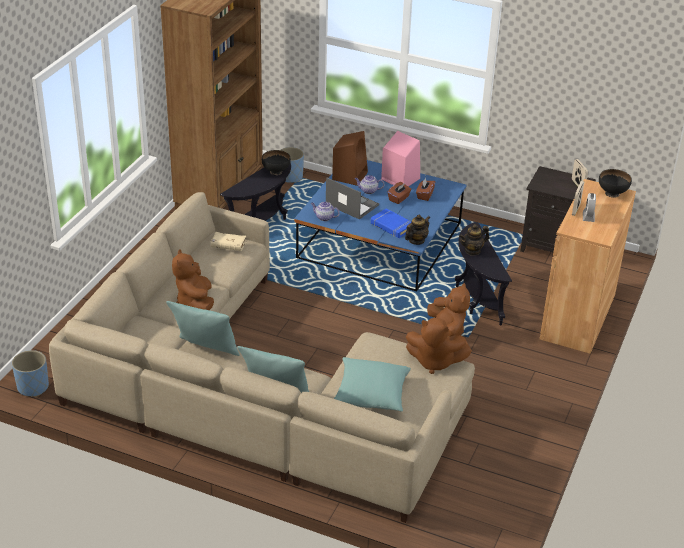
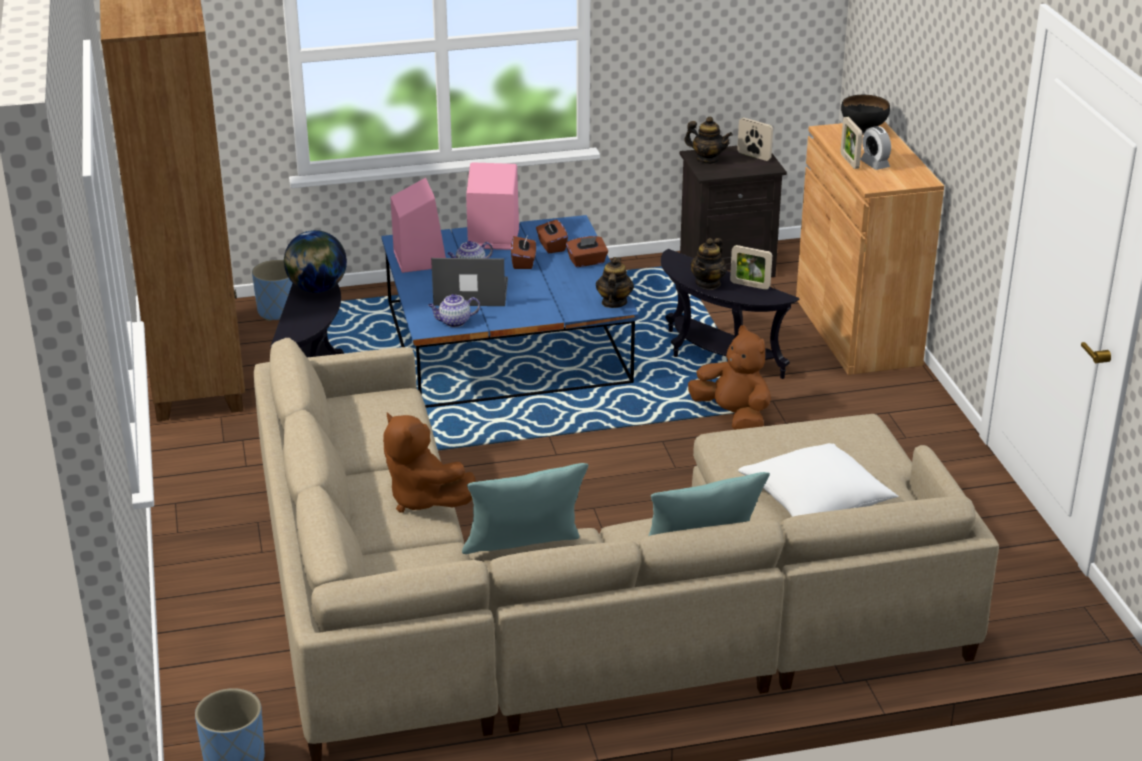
camera: 35 degrees left, 5 degrees down
beige book [211,232,246,251] -> none
black bowl [262,150,291,175] -> globe [284,230,347,293]
brown speaker [332,131,368,186] -> pink speaker [390,178,446,273]
turquoise pillow [334,357,411,412] -> white pillow [738,443,899,517]
blue book [371,209,412,238] -> none
brown plush toy [406,318,472,374] -> none
none -> brown tissue box [566,236,608,267]
none -> teapot [684,117,733,164]
none -> picture frame [730,245,772,290]

